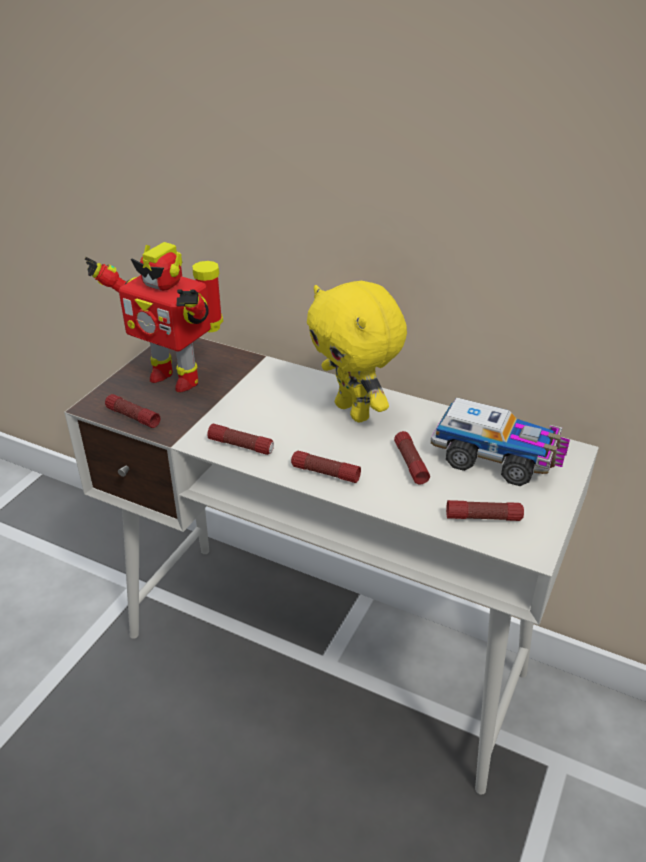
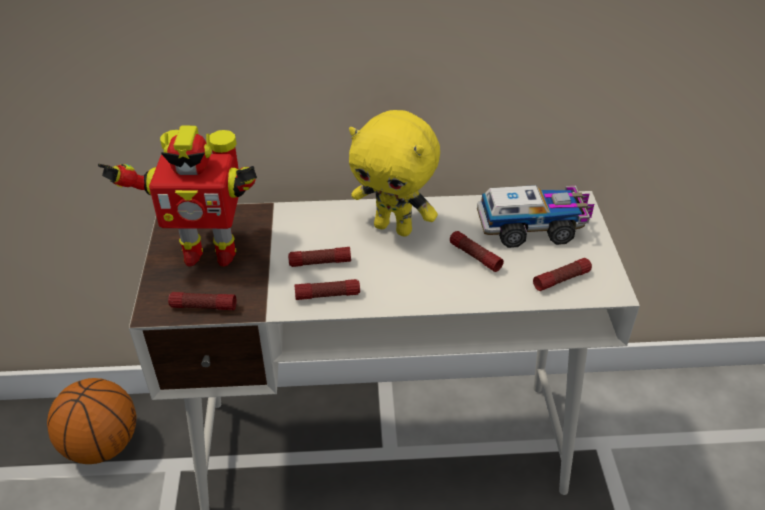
camera: 30 degrees left, 5 degrees up
flashlight [291,451,361,483] -> flashlight moved to [288,247,351,267]
none -> basketball [47,378,136,464]

